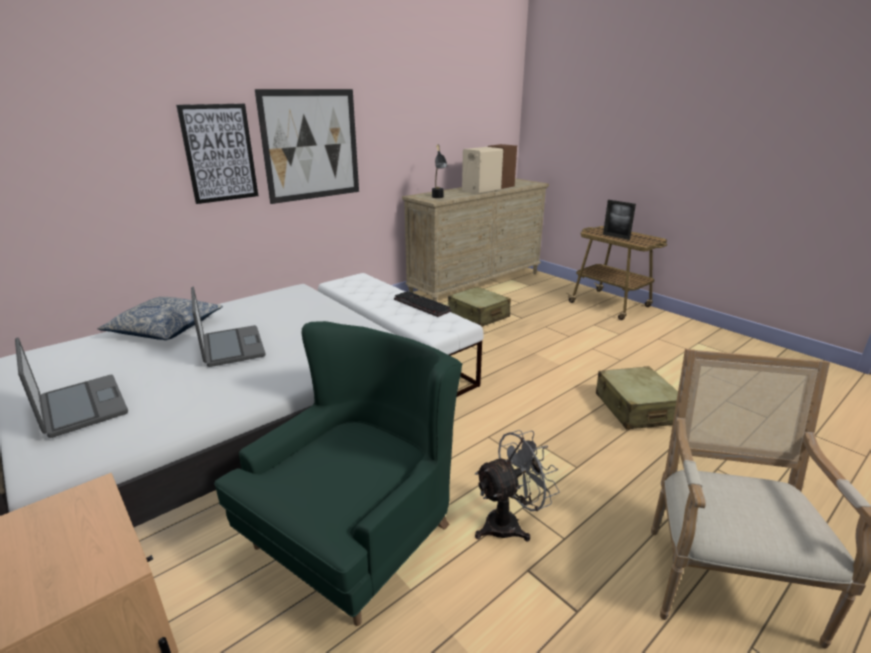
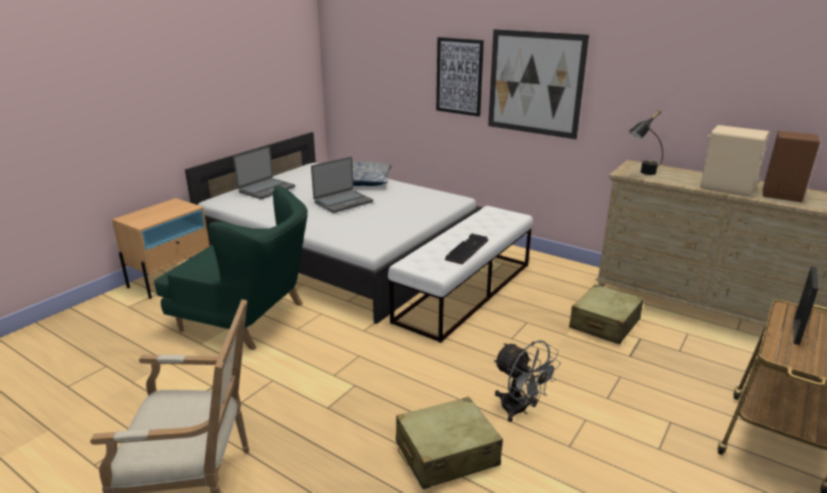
camera: 75 degrees right, 0 degrees up
grey fan [475,430,560,542] -> grey fan moved to [494,340,561,422]

